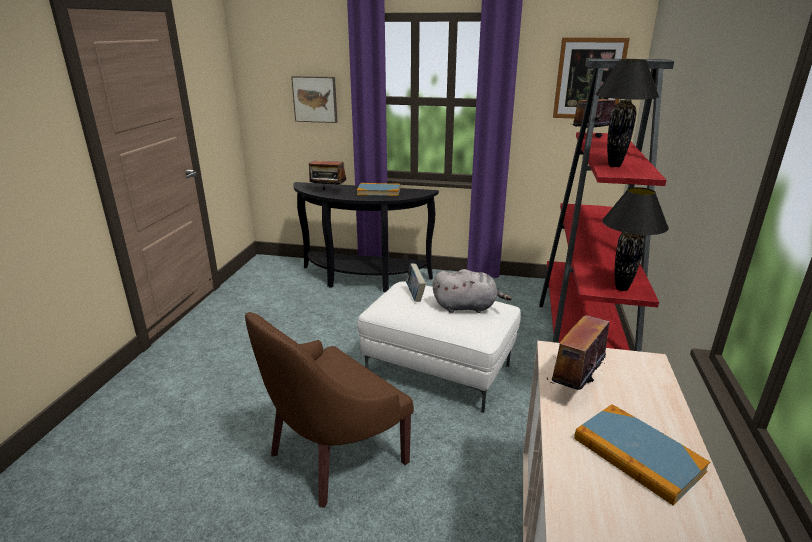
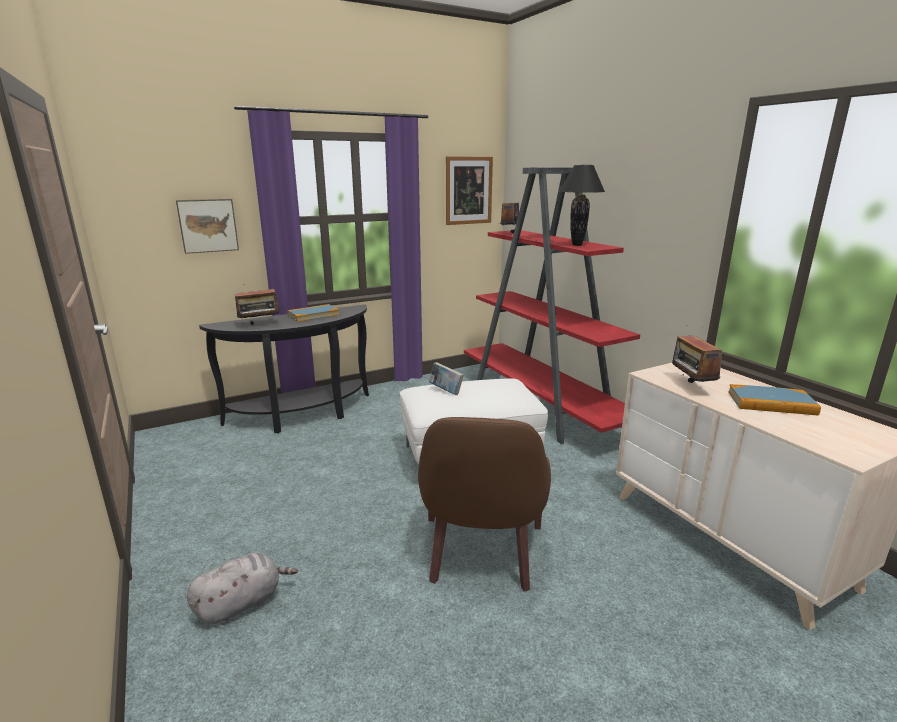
camera: 40 degrees left, 5 degrees down
grey plush toy [433,269,512,313] -> grey plush toy moved to [187,553,298,625]
black table lamp [602,187,669,291] -> none

